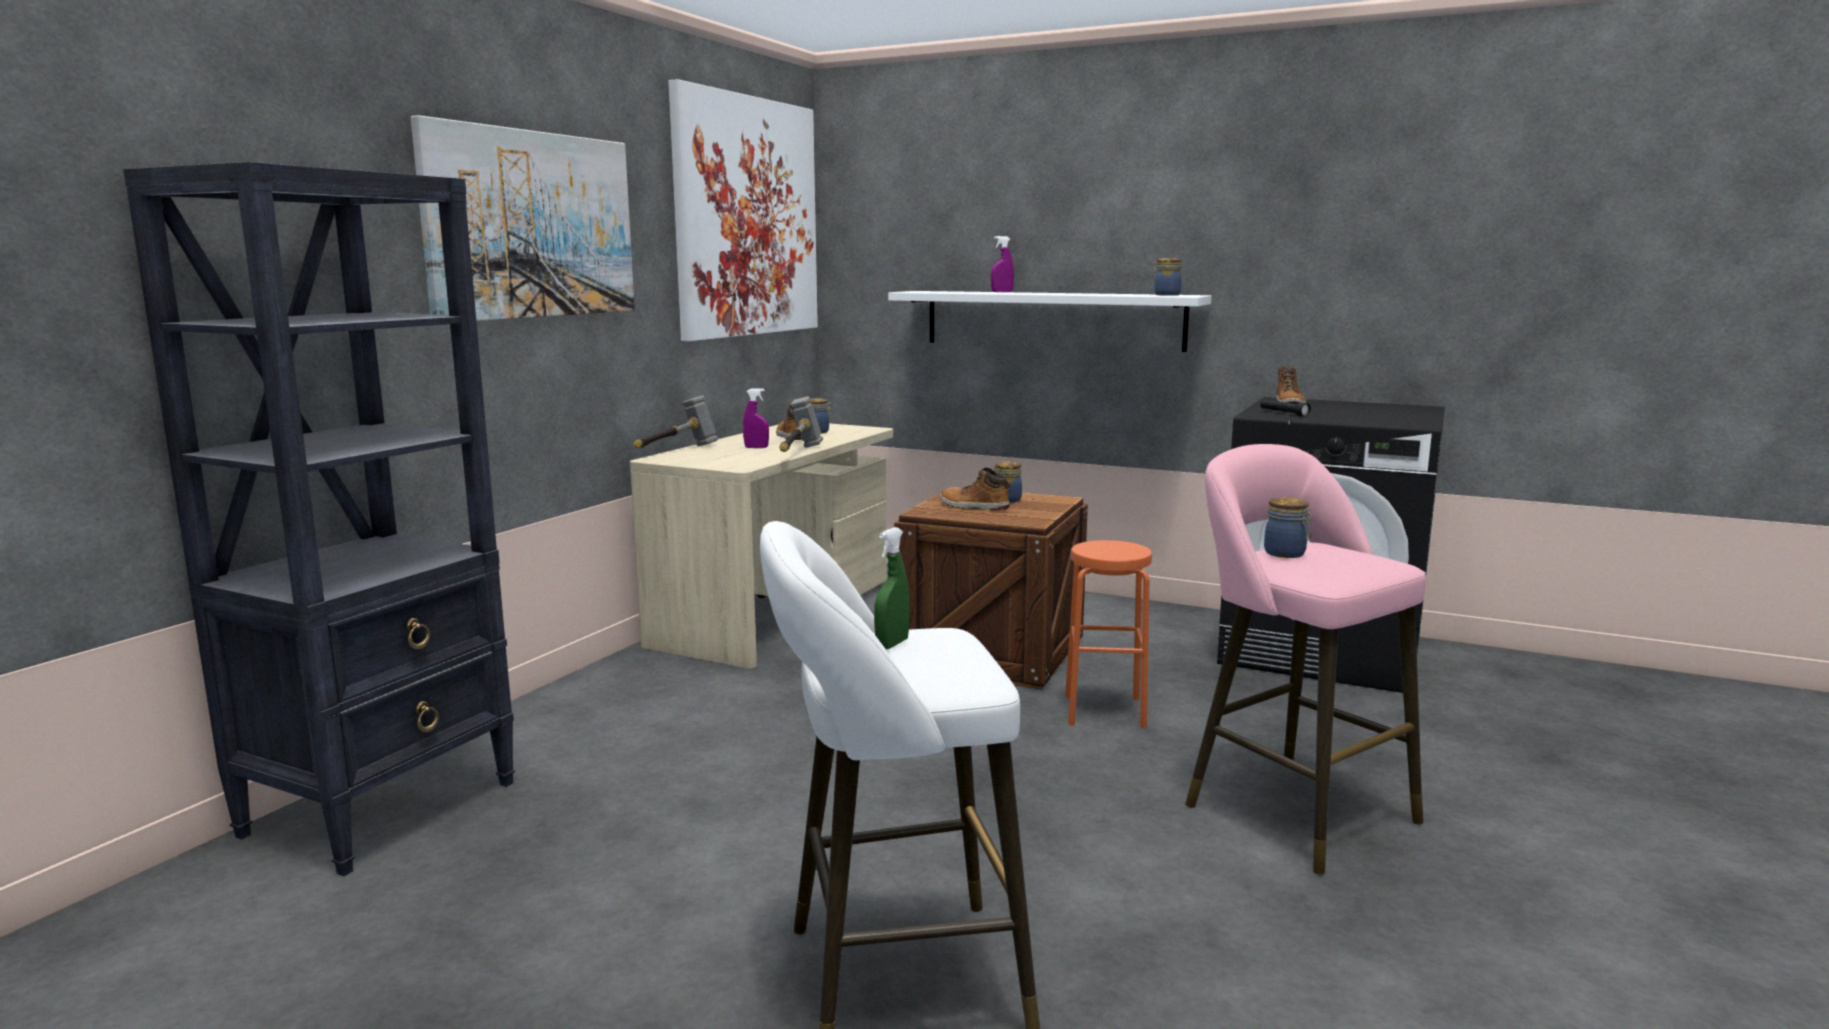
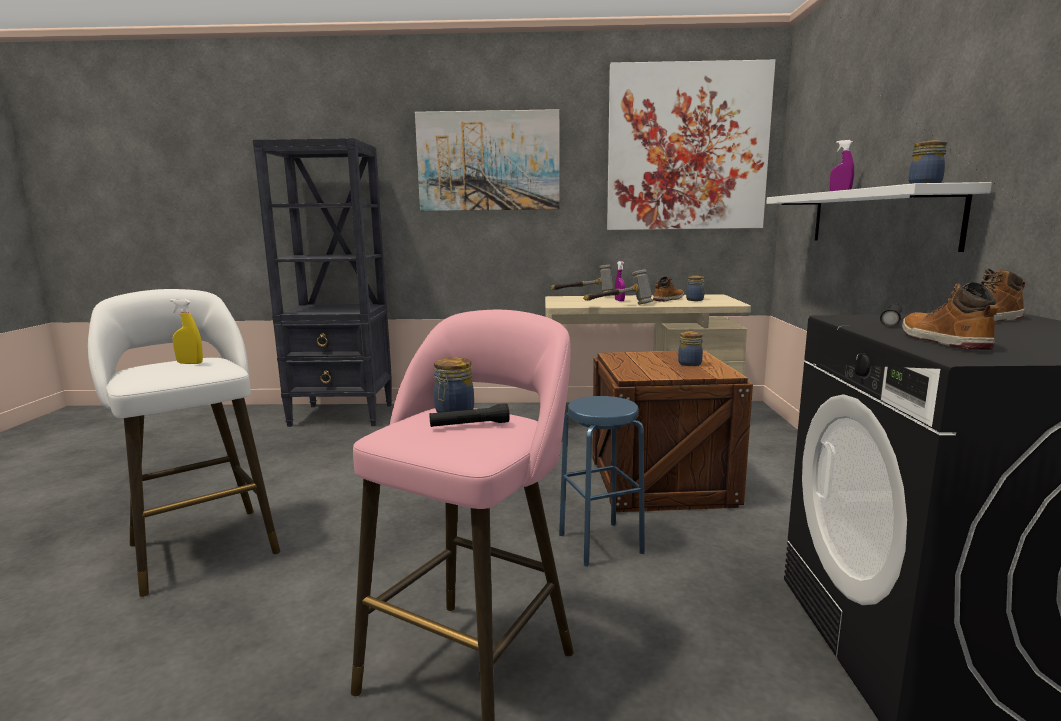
camera: 65 degrees right, 0 degrees up
green spray bottle [874,527,909,649] -> yellow spray bottle [170,299,203,364]
boot [940,468,1010,510] -> boot moved to [902,282,998,350]
orange stool [1065,540,1152,729] -> blue stool [559,396,645,567]
none -> black flashlight [430,403,510,427]

